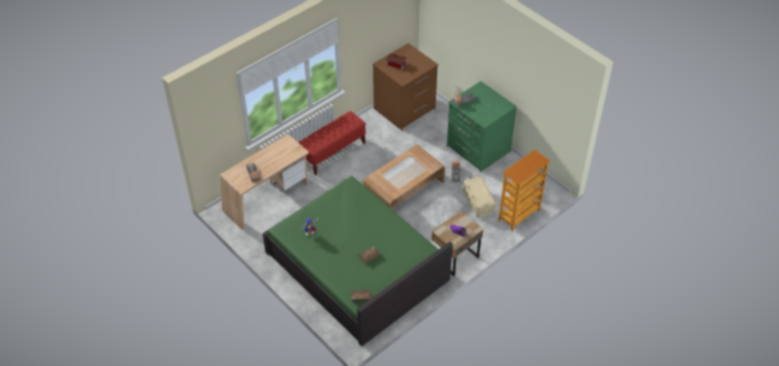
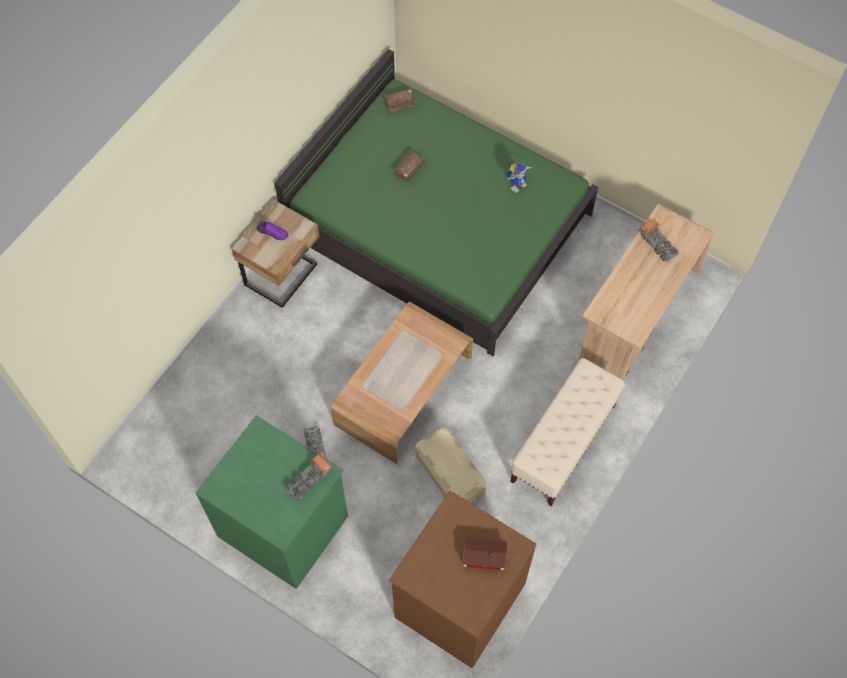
camera: 165 degrees right, 15 degrees up
red bench [298,111,366,175] -> beige bench [511,358,625,507]
beige storage box [463,176,496,218] -> beige storage box moved to [415,427,487,504]
bookcase [498,149,551,232] -> none

